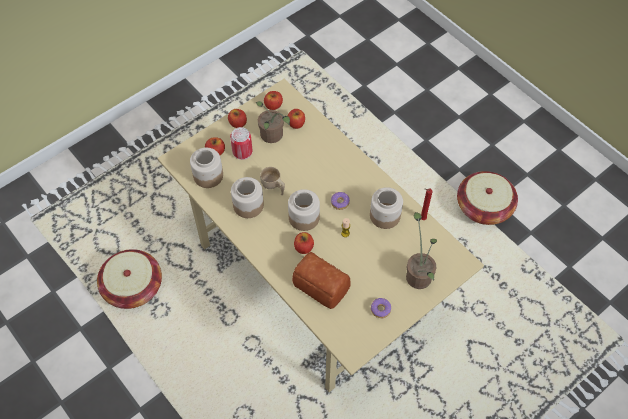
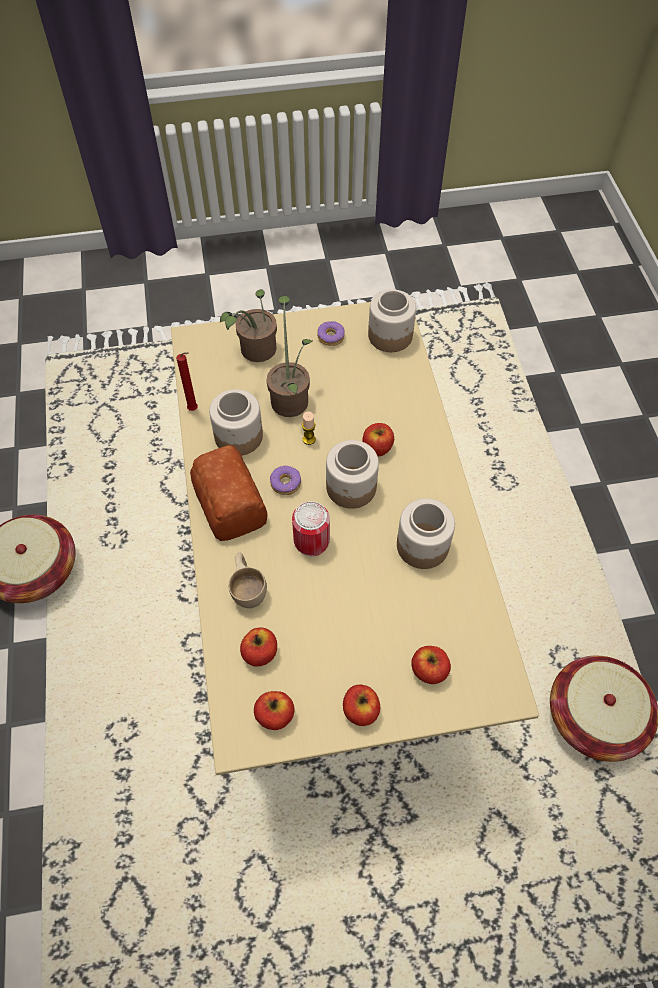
camera: 150 degrees left, 0 degrees up
jar [190,148,223,188] -> jar moved to [368,289,416,352]
can [230,127,252,160] -> can moved to [292,501,330,556]
potted plant [256,101,290,143] -> potted plant moved to [267,296,312,417]
beige cup [260,167,285,196] -> beige cup moved to [228,553,267,608]
bread [292,252,351,309] -> bread moved to [190,445,268,541]

